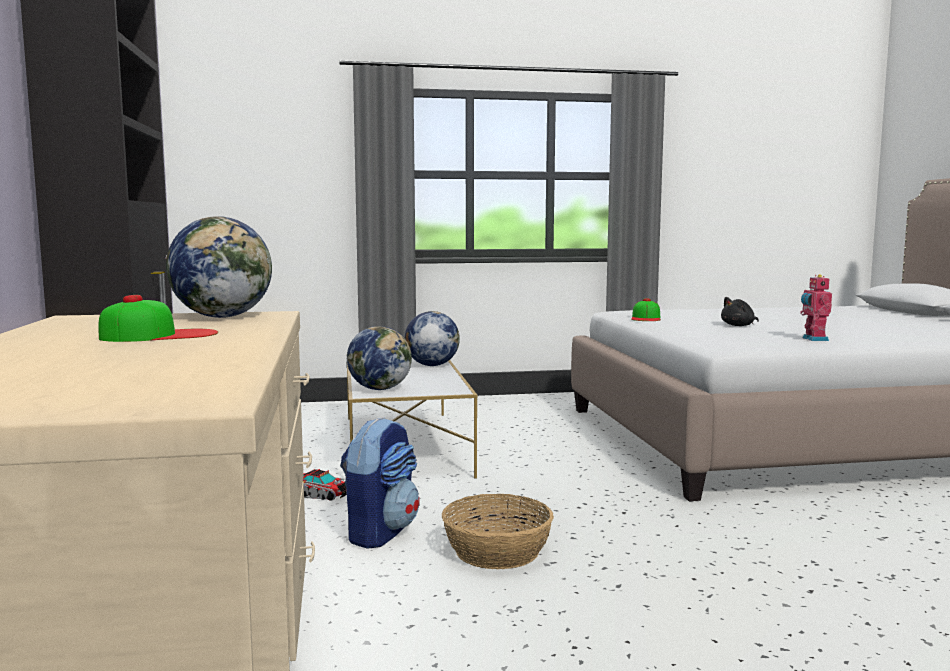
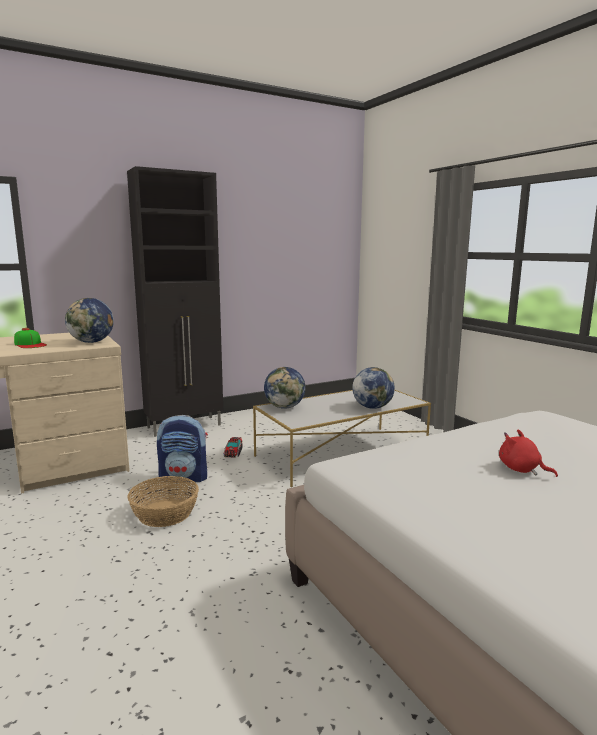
camera: 70 degrees right, 5 degrees up
cap [631,298,661,321] -> none
black plush toy [721,297,759,326] -> red plush toy [499,430,558,477]
toy robot [800,274,832,341] -> none

